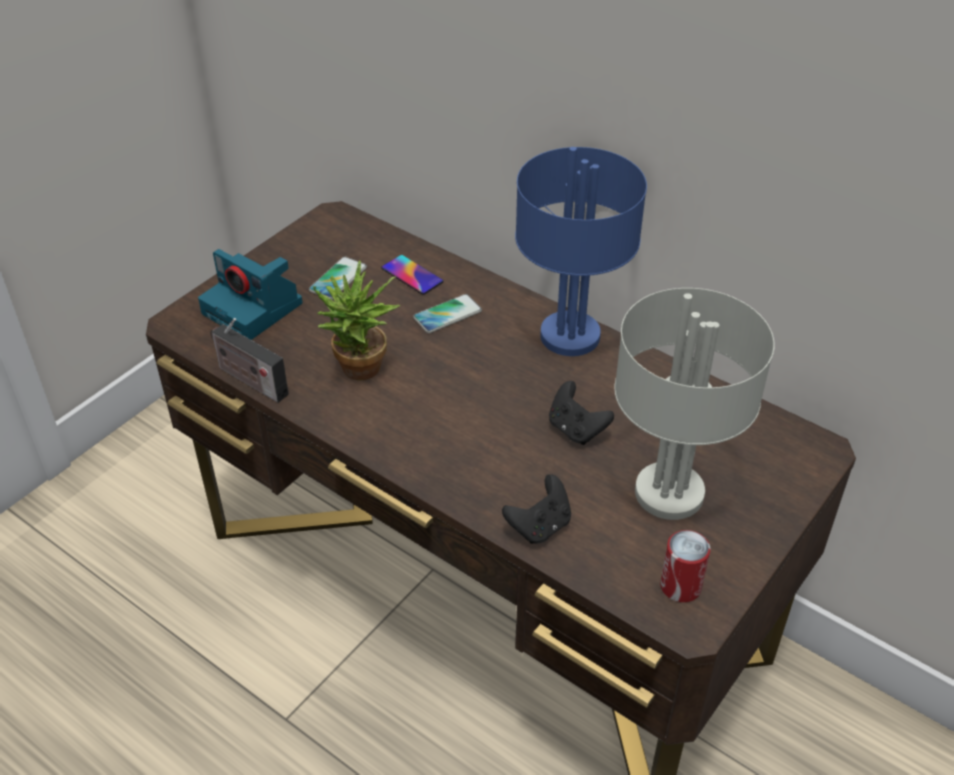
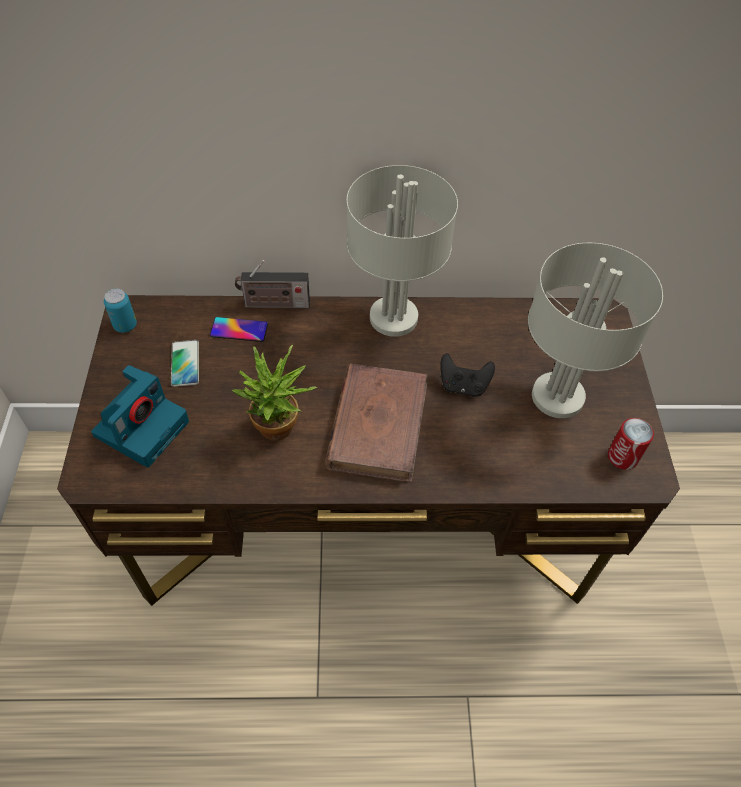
camera: 40 degrees left, 10 degrees up
camera [198,249,303,340] -> camera turned 60 degrees counterclockwise [91,365,189,468]
radio [210,318,289,403] -> radio moved to [235,260,310,308]
phone [413,294,482,333] -> none
black game controller [502,474,571,544] -> none
blue table lamp [515,147,647,356] -> grey table lamp [347,165,458,337]
none -> can [104,289,137,333]
none -> brown book [325,364,428,483]

